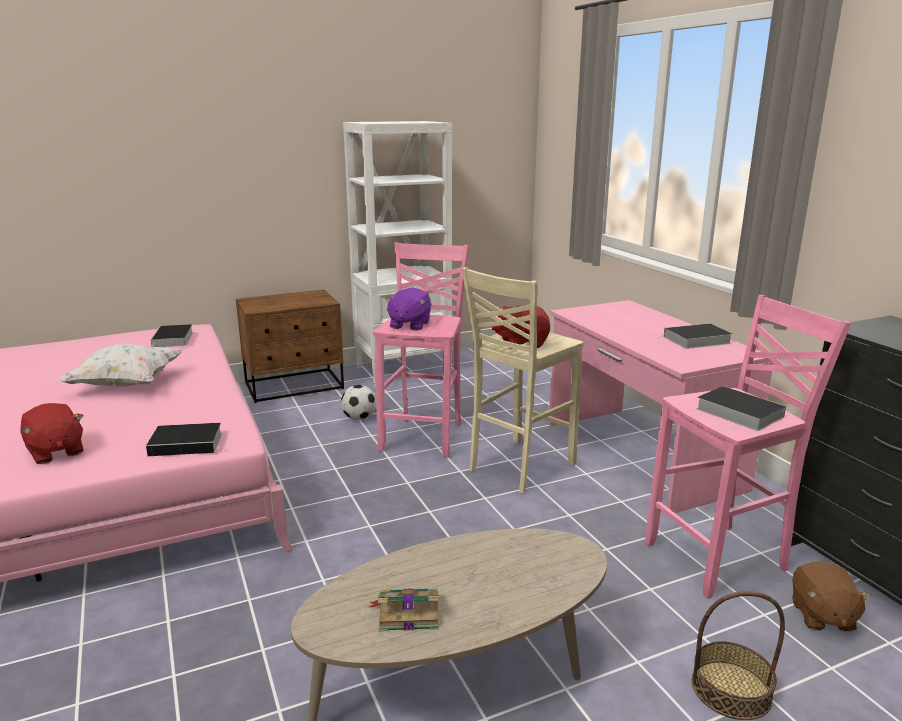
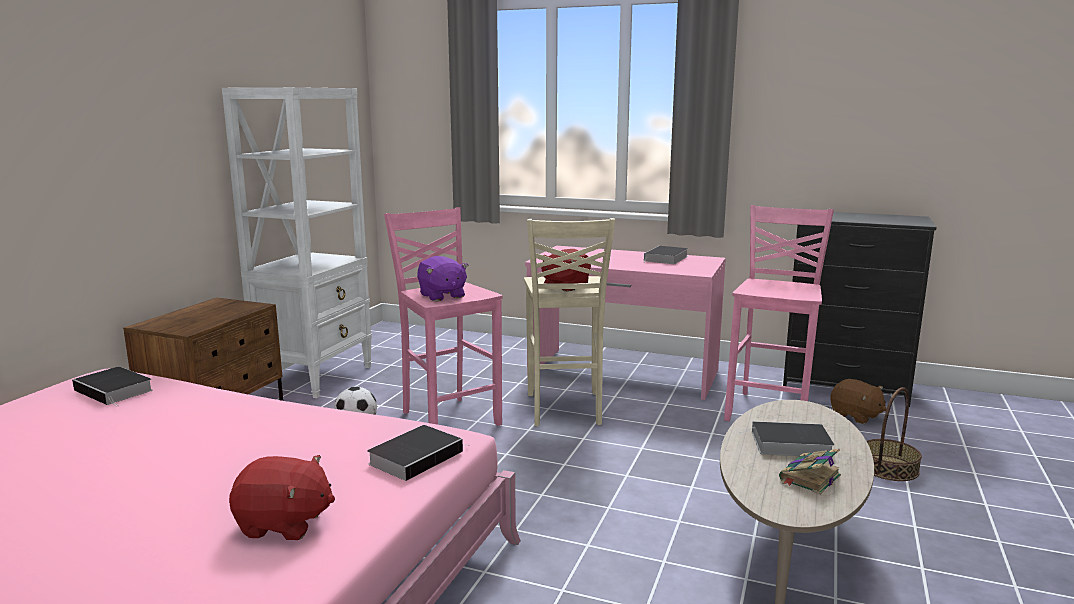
camera: 45 degrees left, 5 degrees down
white pillow [57,344,184,387] -> none
book [696,386,786,431] -> book moved to [739,421,834,457]

